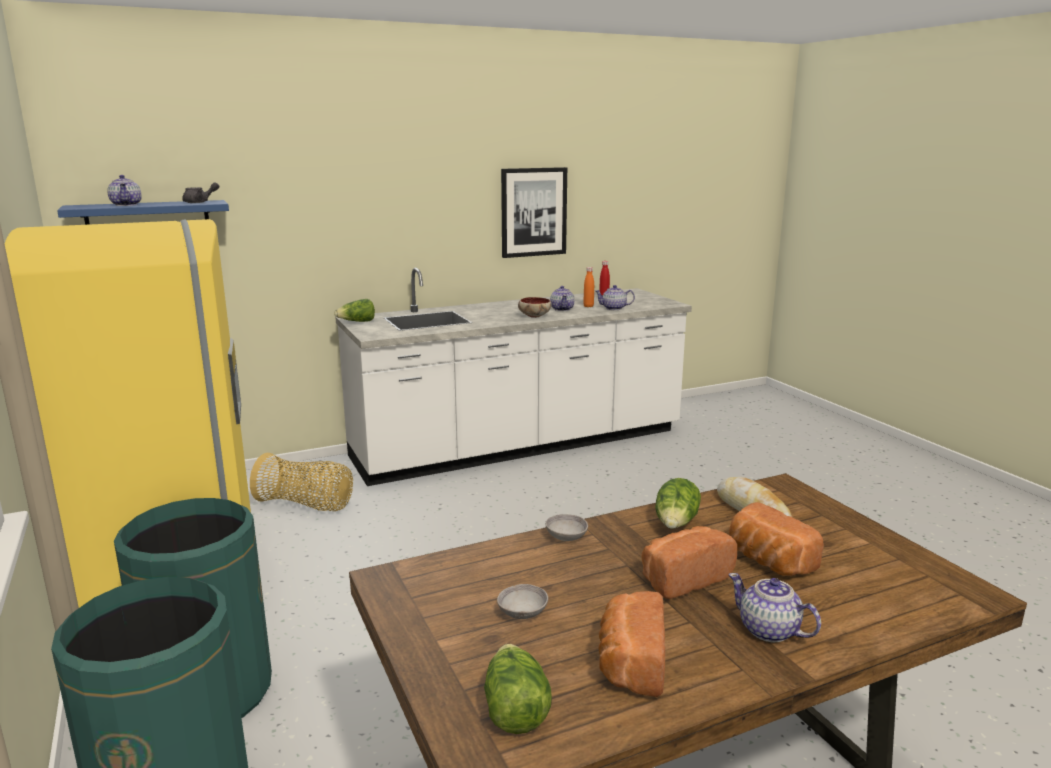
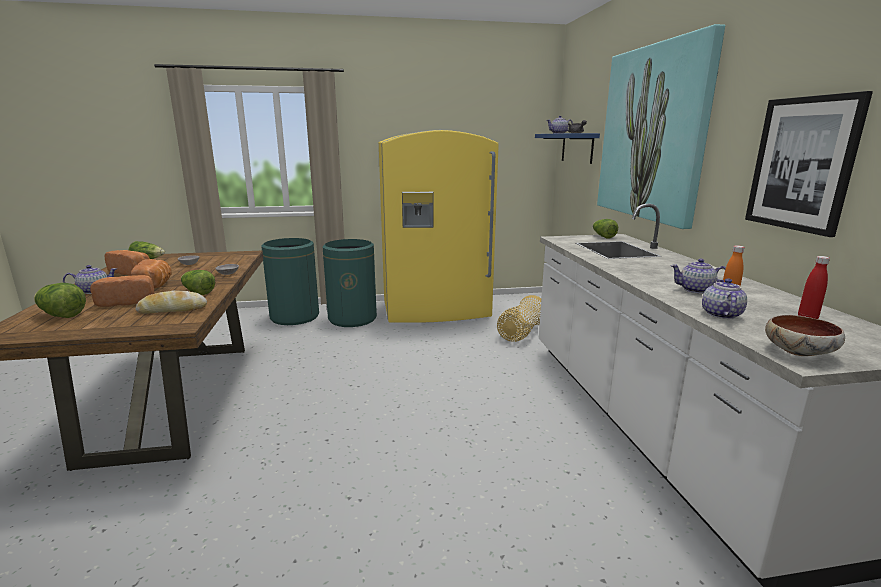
camera: 105 degrees right, 0 degrees up
bowl [518,297,551,318] -> bowl moved to [765,315,845,356]
none -> lettuce [34,283,86,318]
none -> picture [597,24,725,229]

